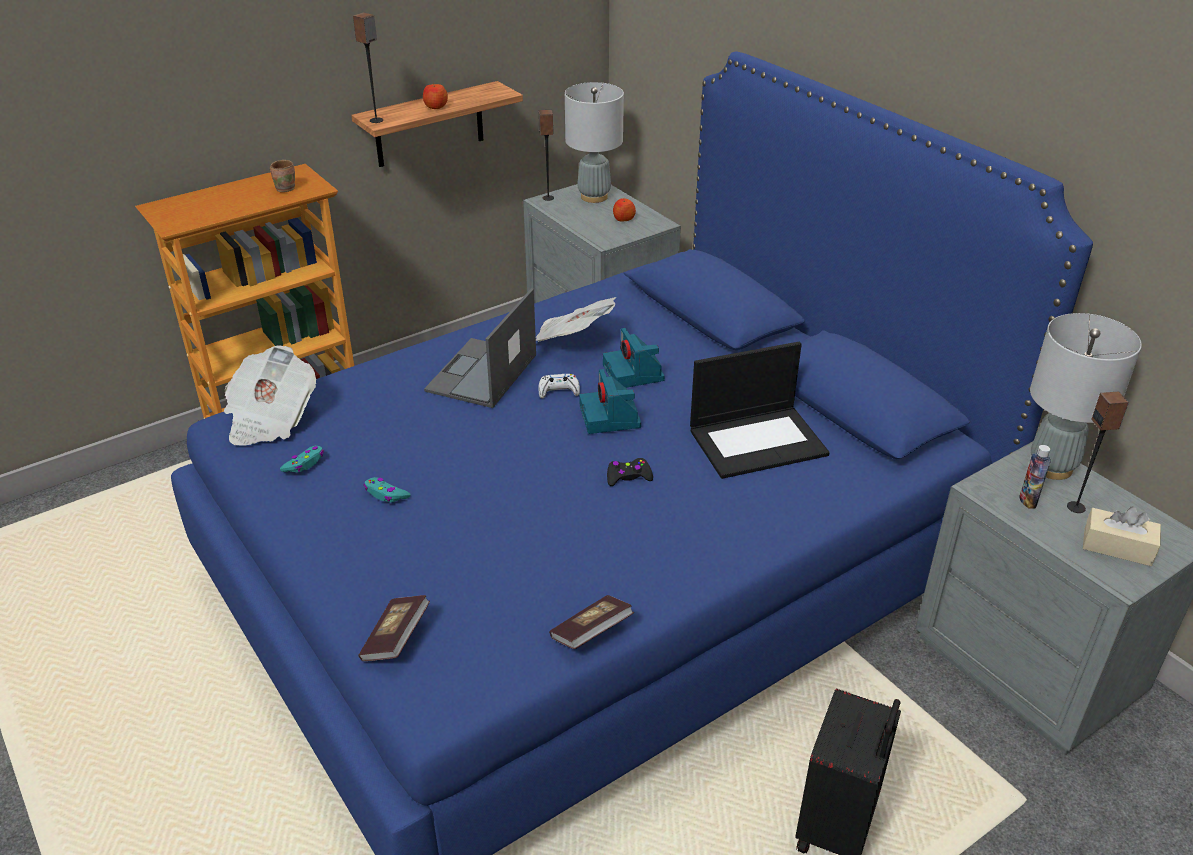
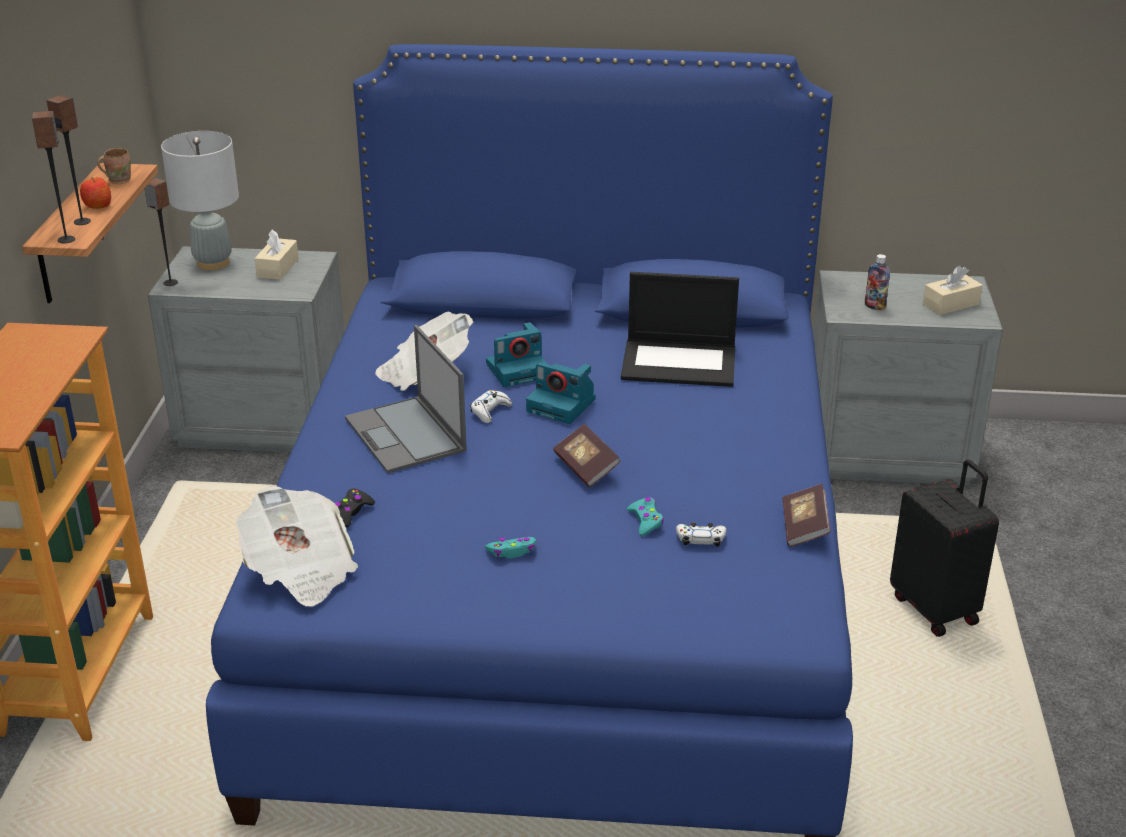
camera: 50 degrees left, 5 degrees down
brown mug [270,160,295,192] -> brown mug moved to [97,148,131,184]
turquoise game controller [280,446,324,473] -> turquoise game controller moved to [627,497,664,536]
book [358,595,430,661] -> book moved to [553,424,621,487]
camera [603,328,665,388] -> camera turned 45 degrees counterclockwise [486,322,547,387]
black game controller [607,458,653,486] -> black game controller moved to [335,488,375,527]
apple [613,198,636,221] -> beige tissue box [255,230,299,280]
laptop [690,342,830,479] -> laptop turned 75 degrees clockwise [621,272,739,387]
grey table lamp [1030,313,1142,480] -> none
speaker [1067,392,1129,513] -> speaker moved to [46,95,91,225]
none -> white game controller [676,522,726,547]

